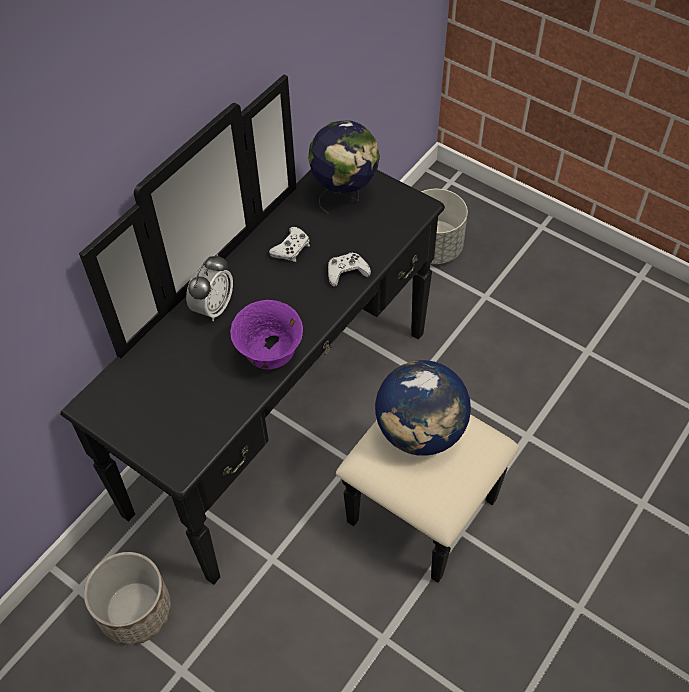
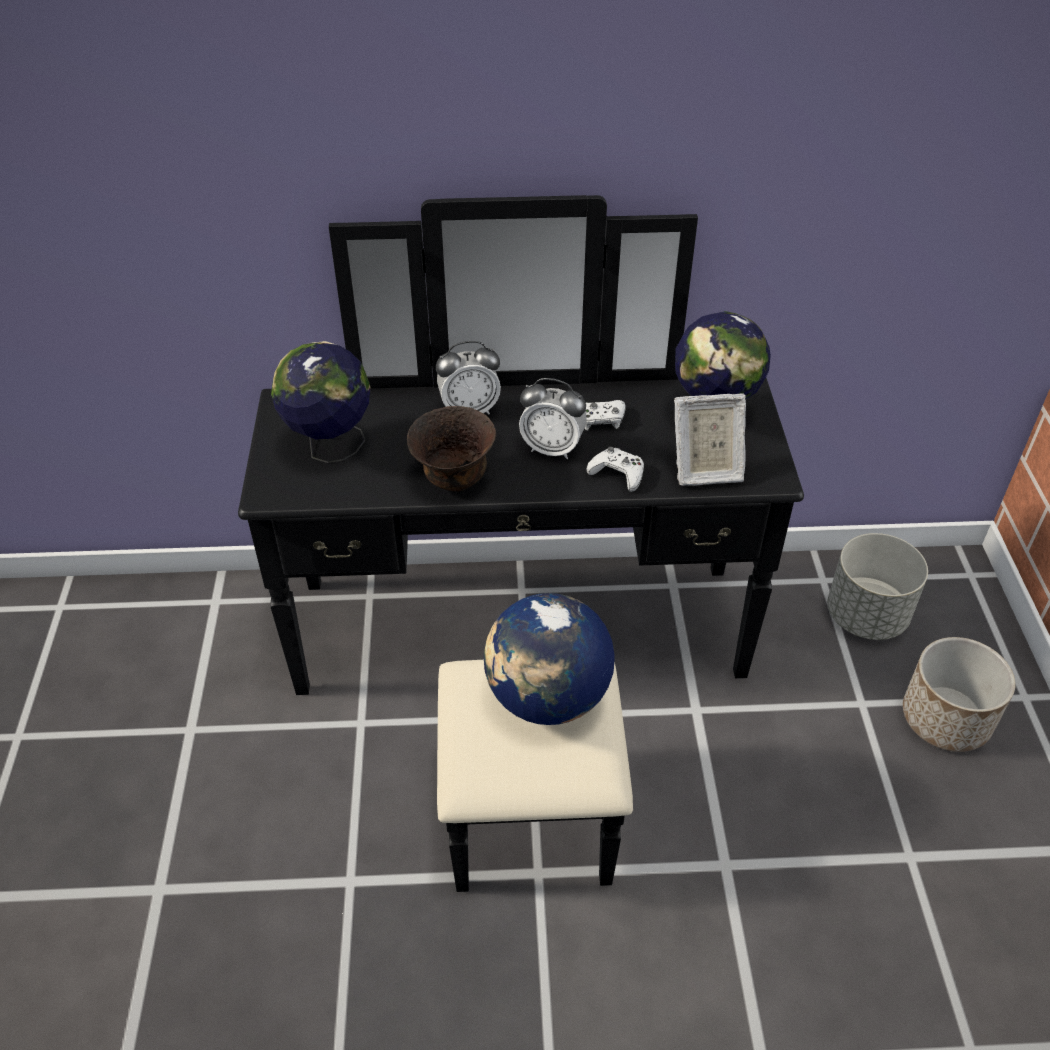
camera: 50 degrees right, 10 degrees down
planter [84,552,171,645] -> planter moved to [903,637,1016,752]
purple bowl [230,300,303,369] -> brown bowl [407,406,496,491]
none -> globe [271,341,371,463]
none -> alarm clock [519,378,587,459]
none -> picture frame [674,393,746,486]

